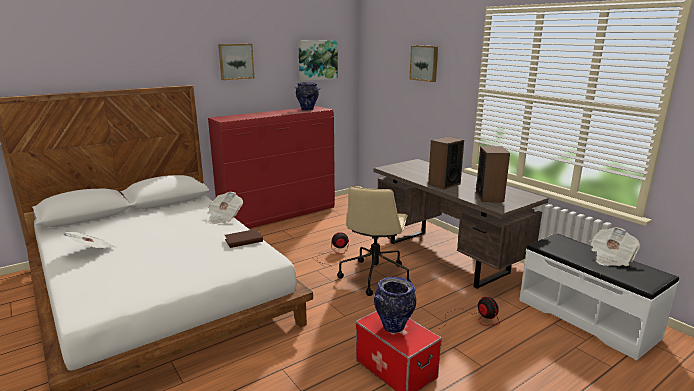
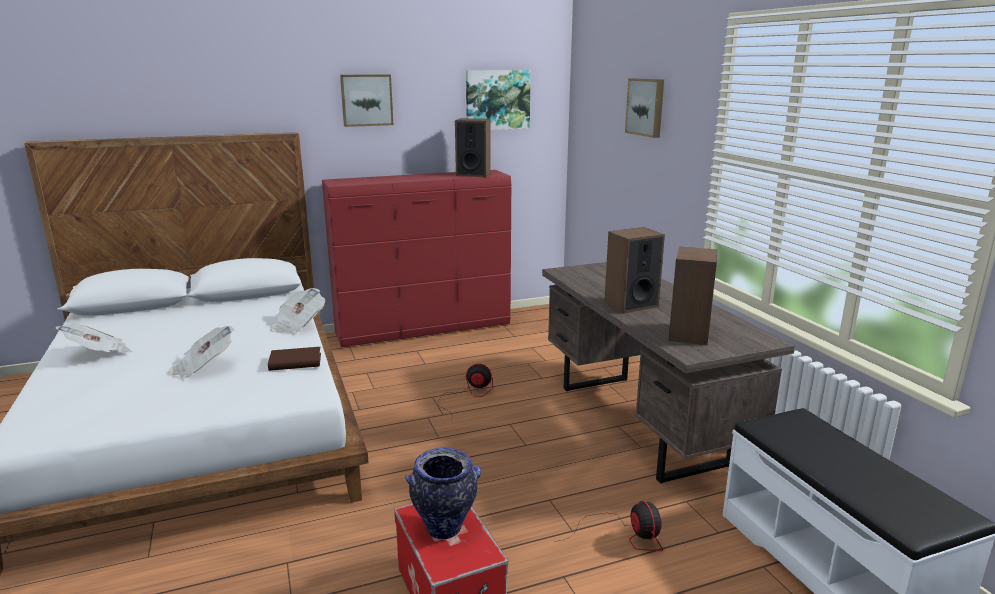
camera: 15 degrees right, 0 degrees up
vase [295,82,320,111] -> speaker [455,119,491,177]
beige office chair [337,187,412,296] -> none
newspaper [590,227,641,266] -> newspaper moved to [168,326,234,378]

